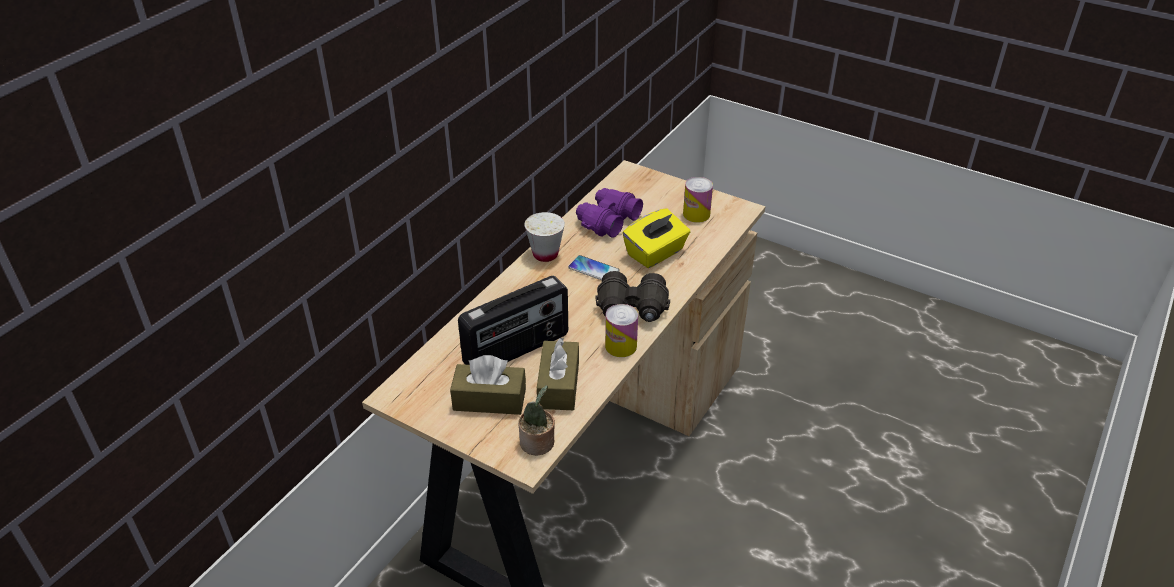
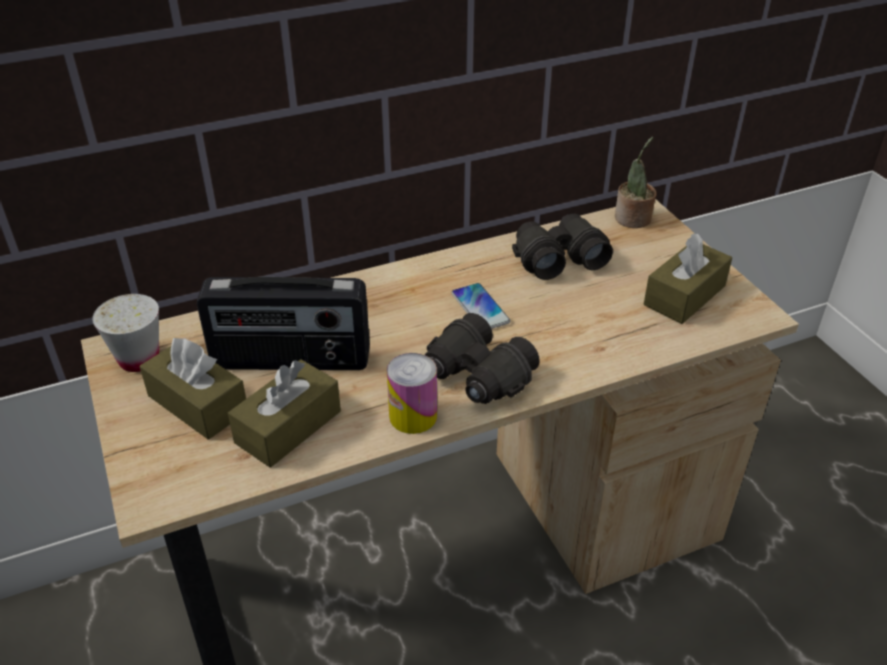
camera: 35 degrees right, 0 degrees up
potted plant [518,385,555,455] -> potted plant moved to [615,137,657,228]
white cup [524,212,565,262] -> white cup moved to [92,294,159,372]
purple binoculars [576,188,643,238] -> black binoculars [512,214,613,280]
yellow tissue box [622,208,690,268] -> none
can [683,177,713,223] -> brown tissue box [644,233,732,324]

